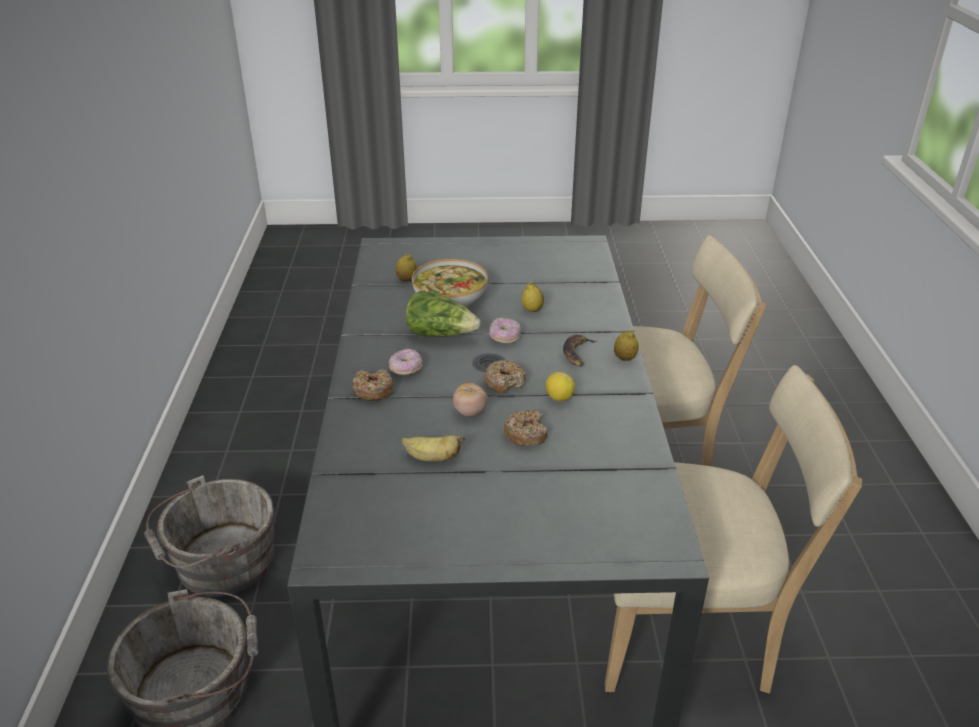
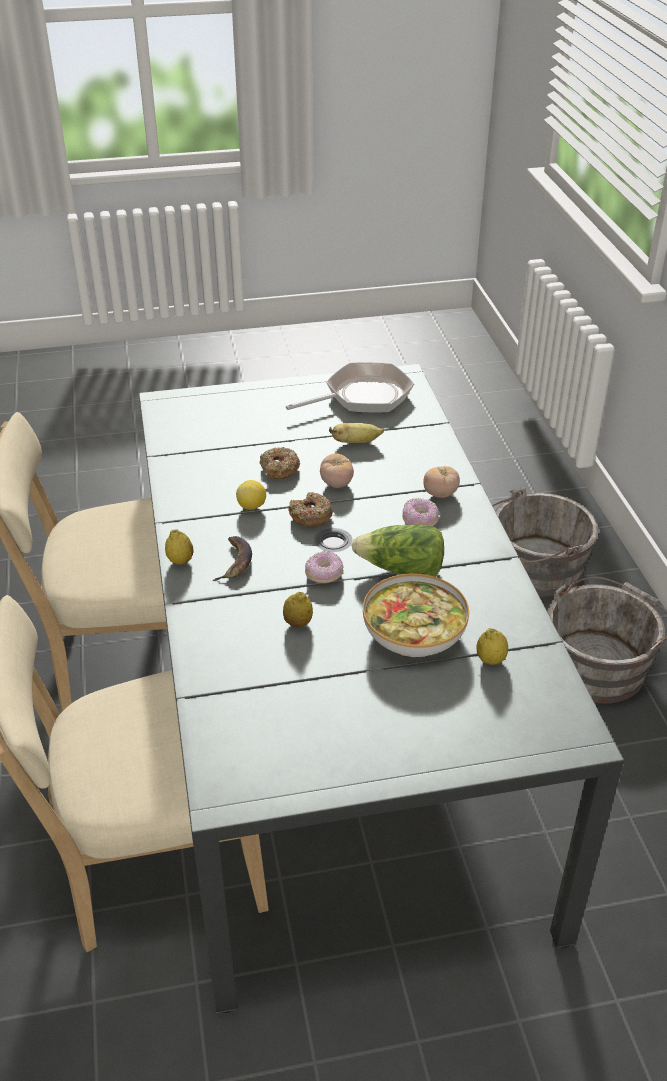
camera: 170 degrees right, 5 degrees up
donut [352,370,394,401] -> tomato [423,466,460,498]
none -> frying pan [286,362,414,413]

